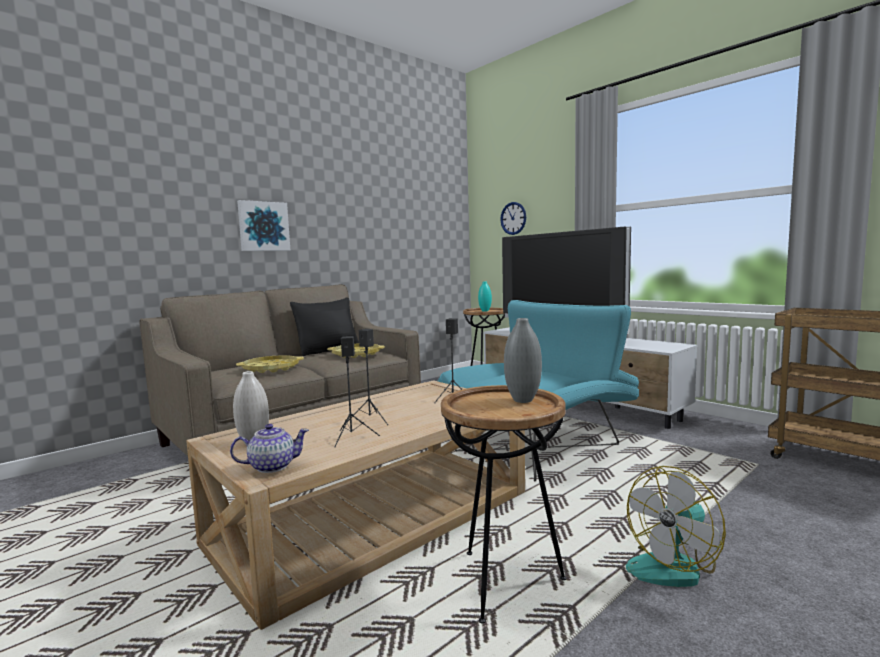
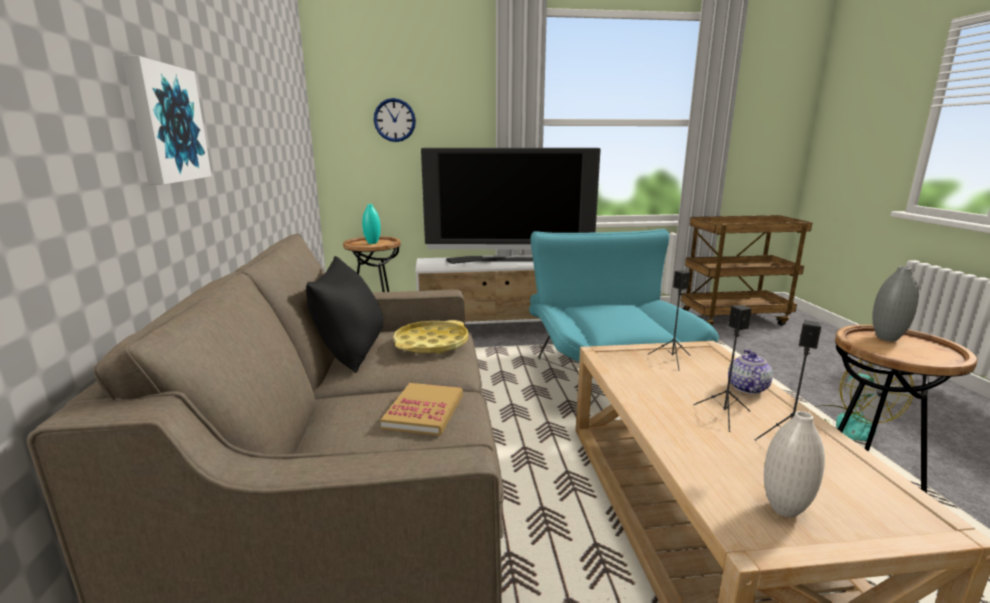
camera: 55 degrees left, 10 degrees up
teapot [230,424,309,473] -> teapot moved to [728,349,773,394]
yellow tray [236,355,304,373] -> book [381,383,463,436]

